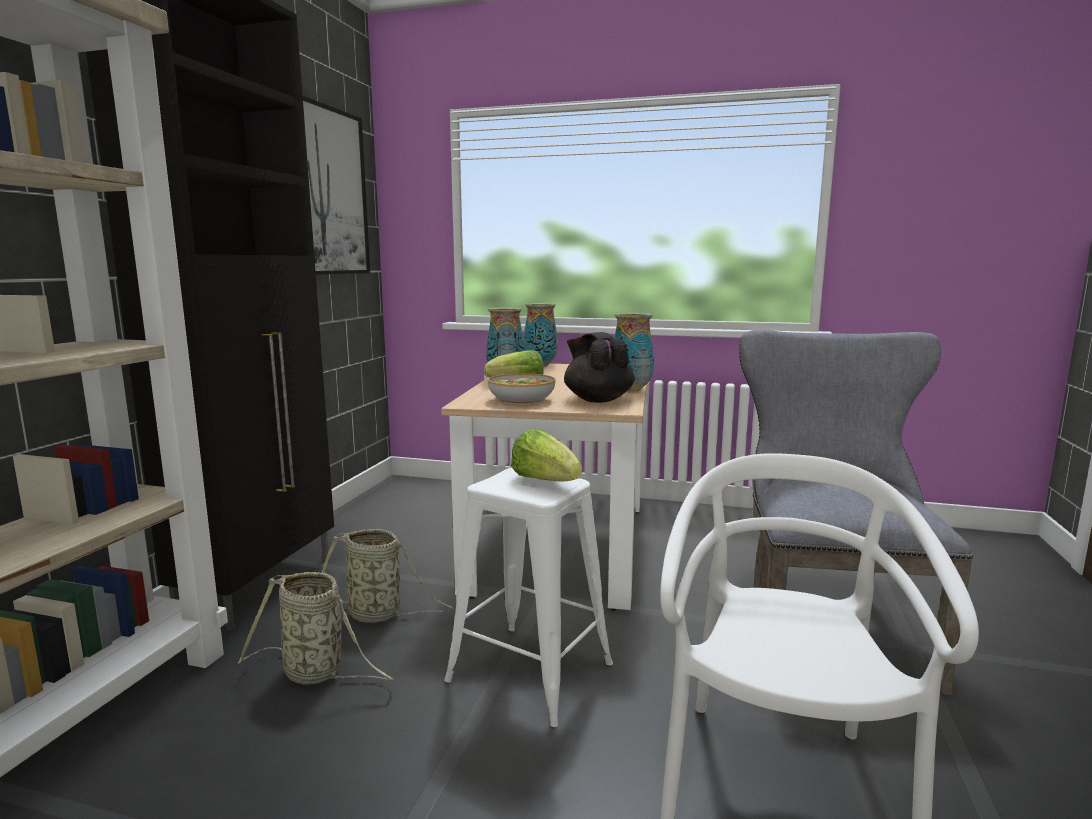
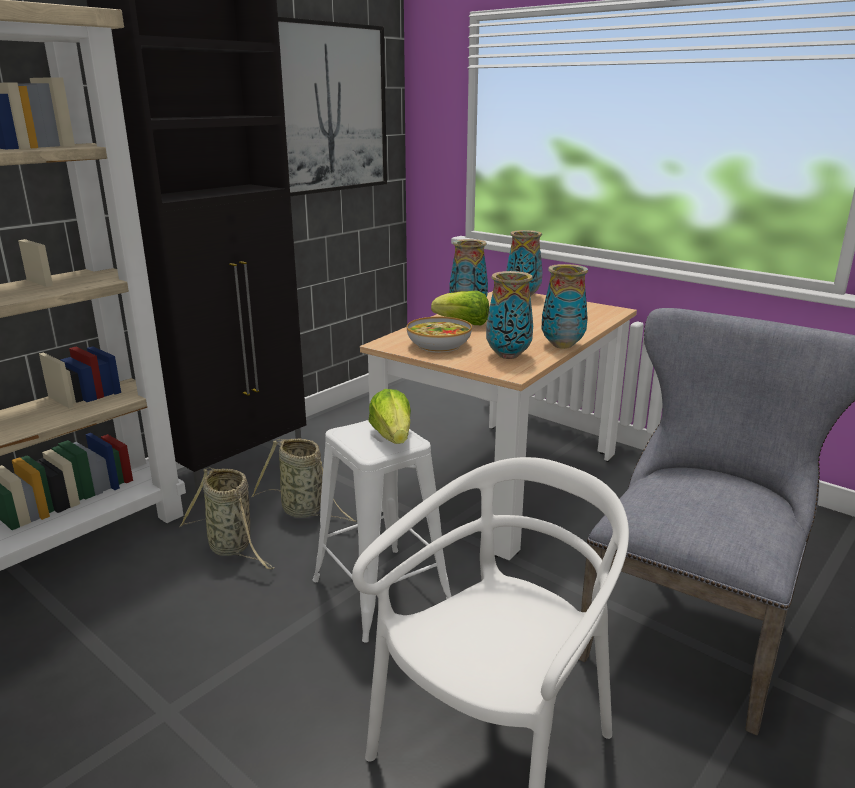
camera: 25 degrees right, 10 degrees up
black teapot [564,332,635,403] -> vase [486,271,533,359]

